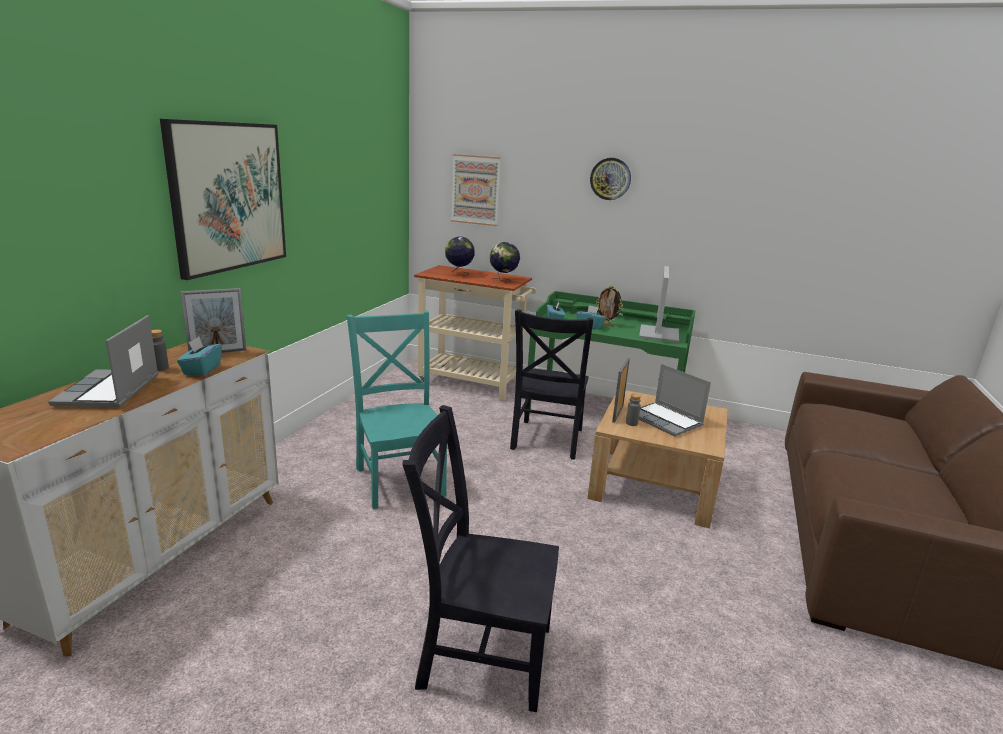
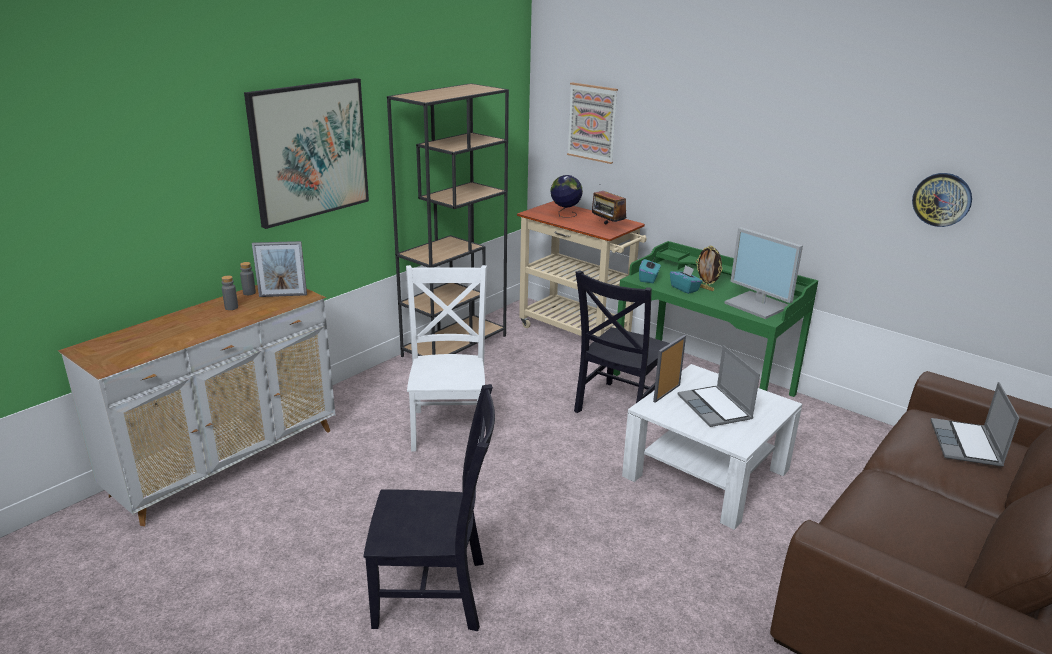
camera: 20 degrees right, 5 degrees up
laptop [48,315,158,407] -> laptop moved to [931,382,1019,466]
turquoise tissue box [177,337,222,376] -> none
turquoise chair [347,311,447,509] -> white chair [406,265,487,451]
black chair [402,405,559,712] -> black chair turned 150 degrees clockwise [364,384,495,631]
globe [489,242,520,282] -> radio [592,191,627,225]
brown coffee table [587,390,728,529] -> white coffee table [622,364,802,530]
wall clock [590,158,631,200] -> wall clock moved to [912,173,972,227]
grey bottle [626,394,641,426] -> grey bottle moved to [240,262,256,295]
monitor [639,266,679,343] -> monitor turned 105 degrees clockwise [724,227,803,319]
none -> bookcase [387,83,509,357]

